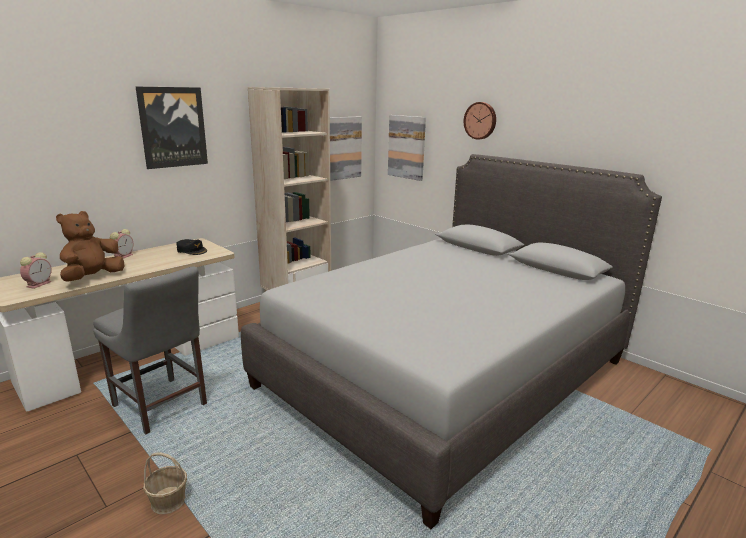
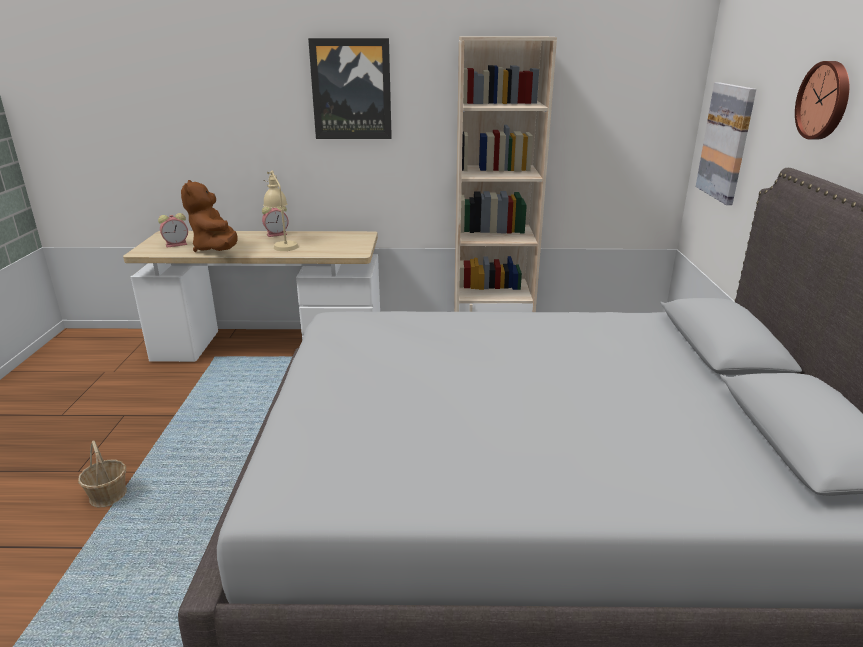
camera: 45 degrees right, 5 degrees up
brown plush toy [56,211,125,282] -> brown plush toy turned 90 degrees counterclockwise [181,180,238,252]
grey chair [93,266,207,434] -> none
black cap [176,239,207,255] -> none
picture [330,117,362,181] -> none
none -> beige table lamp [263,171,298,251]

